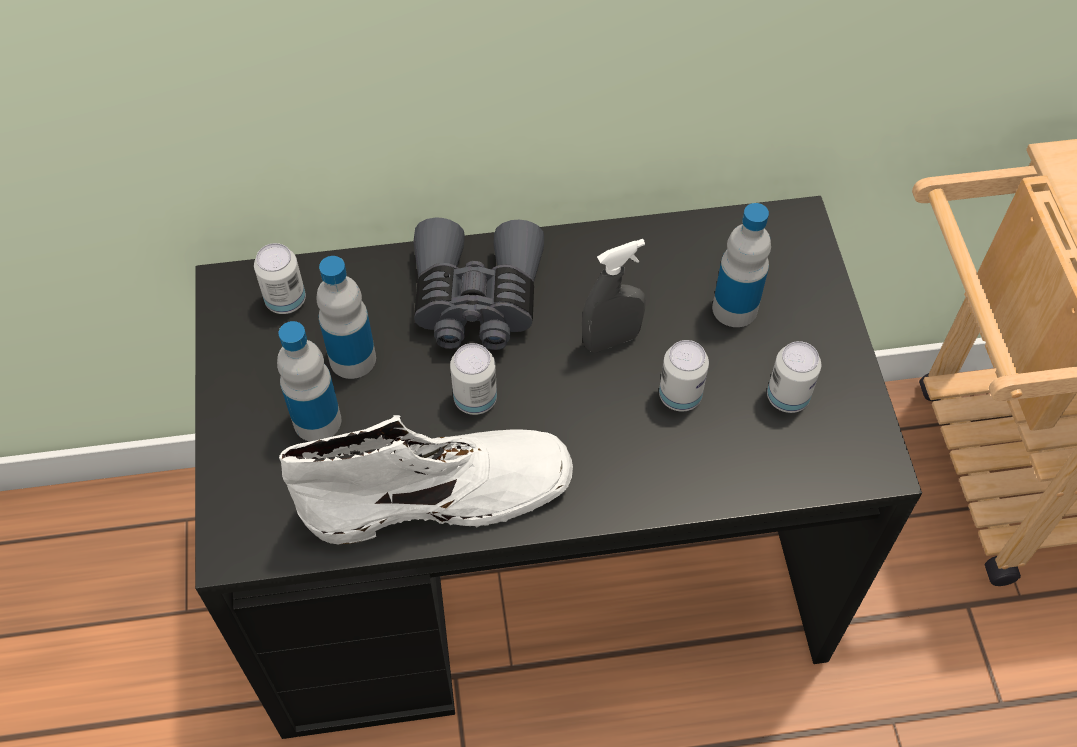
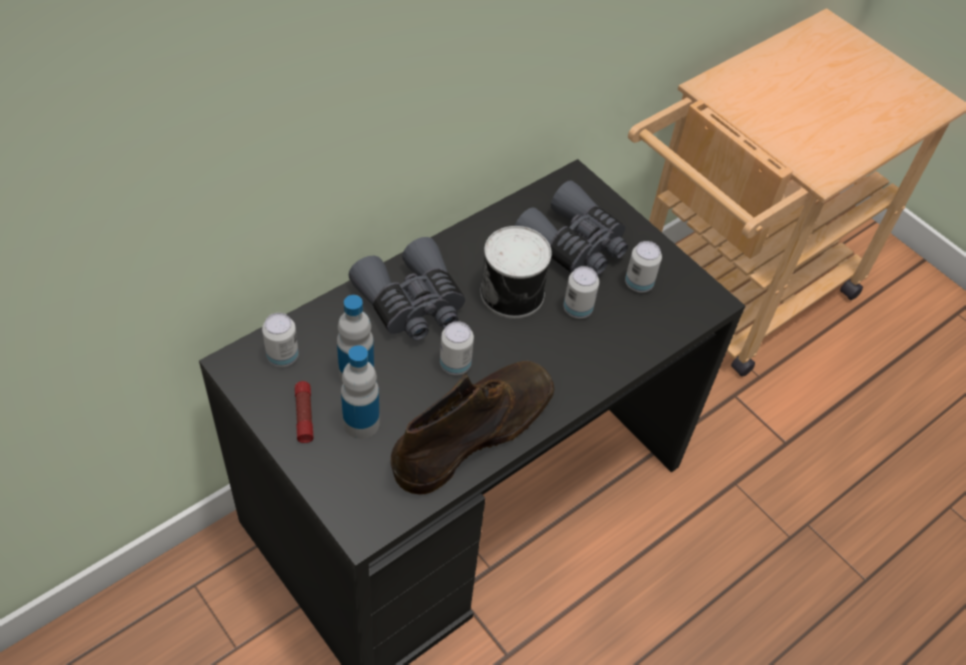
camera: 35 degrees left, 5 degrees down
white boot [279,415,573,544] -> brown boot [391,361,554,495]
grey spray bottle [582,239,646,353] -> can [480,226,552,319]
bottle [712,203,771,327] -> grey binoculars [514,180,628,275]
none -> flashlight [295,381,314,443]

